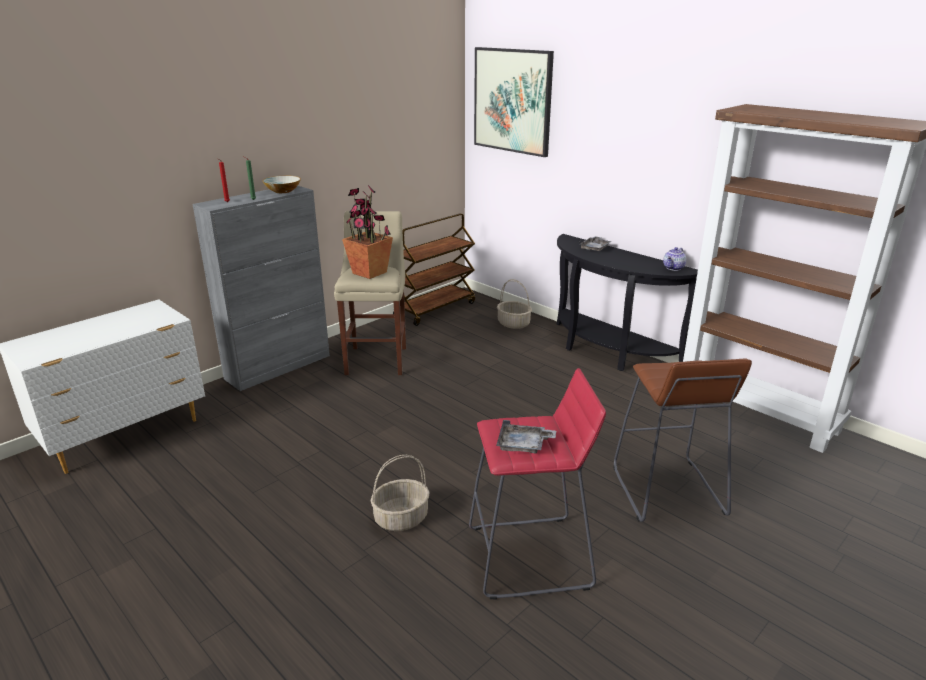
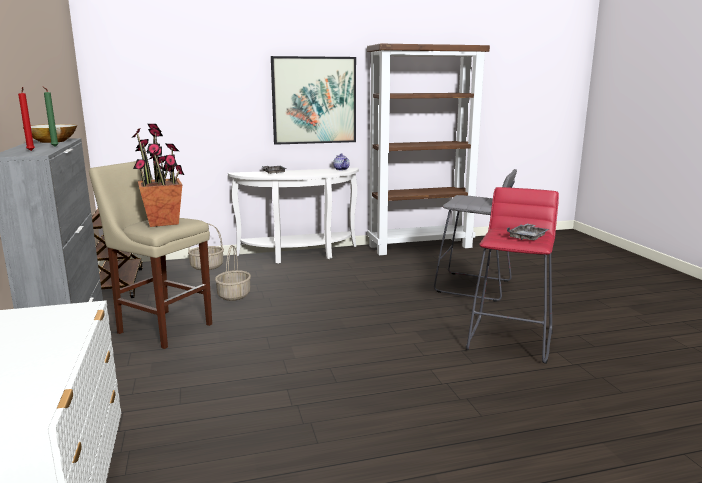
camera: 60 degrees left, 10 degrees down
basket [371,455,430,531] -> basket moved to [215,245,251,301]
picture [474,47,554,157] -> picture moved to [271,56,356,145]
black console table [556,234,698,371] -> white console table [228,168,359,264]
brown stool [613,358,752,522] -> grey stool [434,169,517,302]

